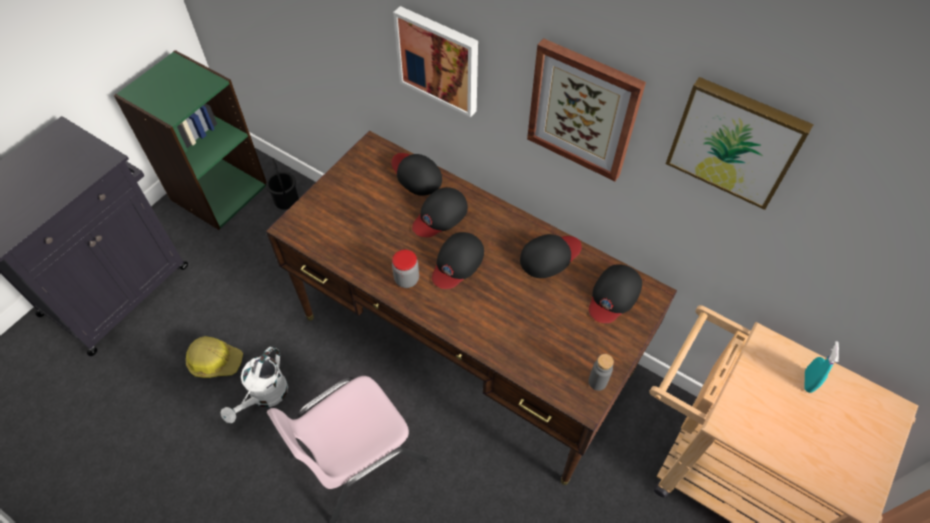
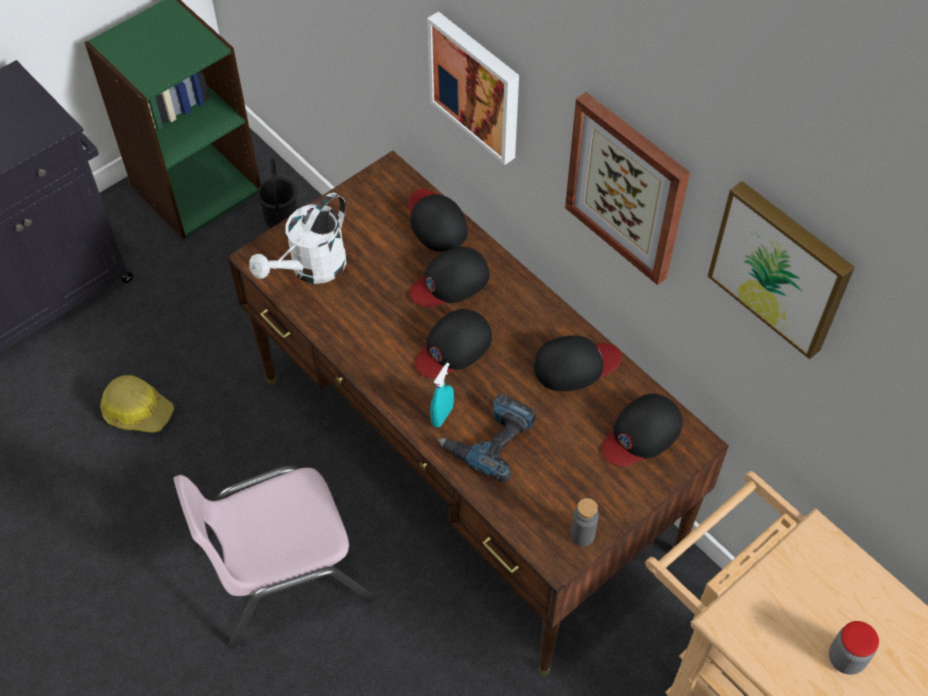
camera: 15 degrees right, 0 degrees up
white watering can [221,347,288,423] -> white watering can moved to [249,193,347,284]
jar [392,250,419,288] -> jar moved to [829,621,879,675]
turquoise spray bottle [805,341,839,393] -> turquoise spray bottle moved to [430,363,454,427]
none -> power drill [438,393,536,482]

